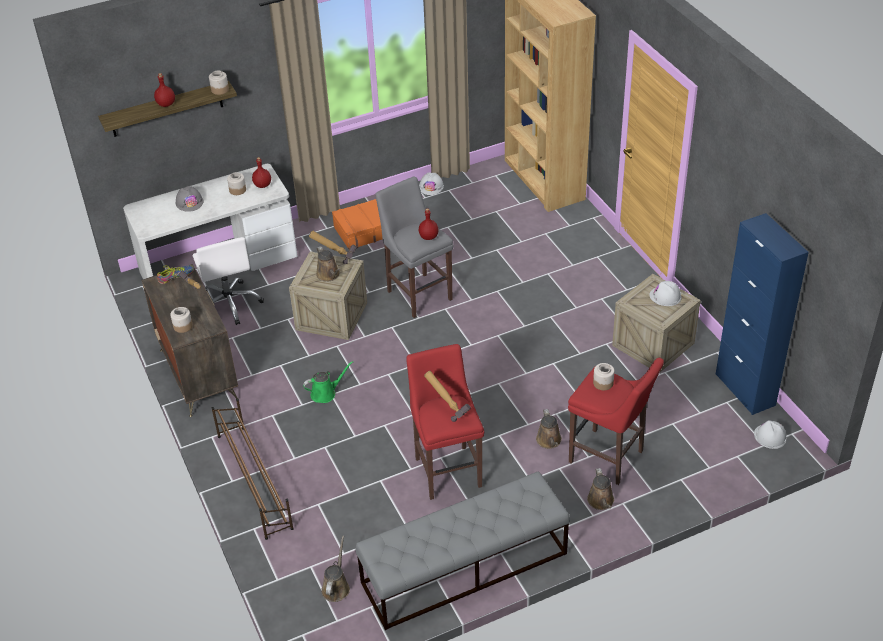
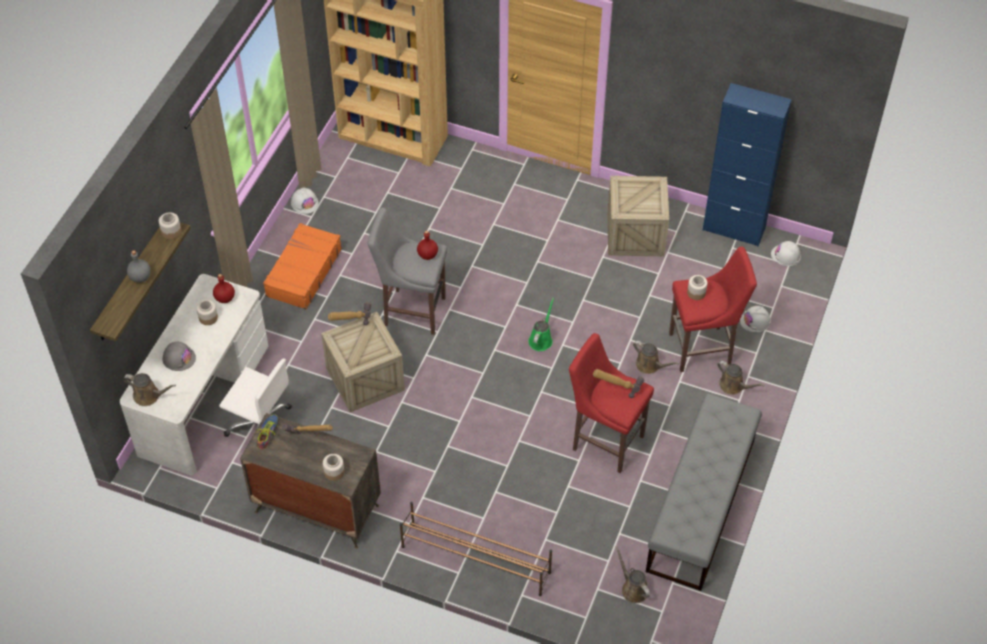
camera: 45 degrees left, 10 degrees up
red bottle [154,73,175,107] -> grey bottle [127,250,151,283]
green watering can [303,361,353,403] -> green watering can moved to [528,298,554,351]
brown watering can [316,246,341,282] -> brown watering can moved to [123,373,176,406]
white hard hat [649,281,682,306] -> white hard hat moved to [740,306,771,332]

